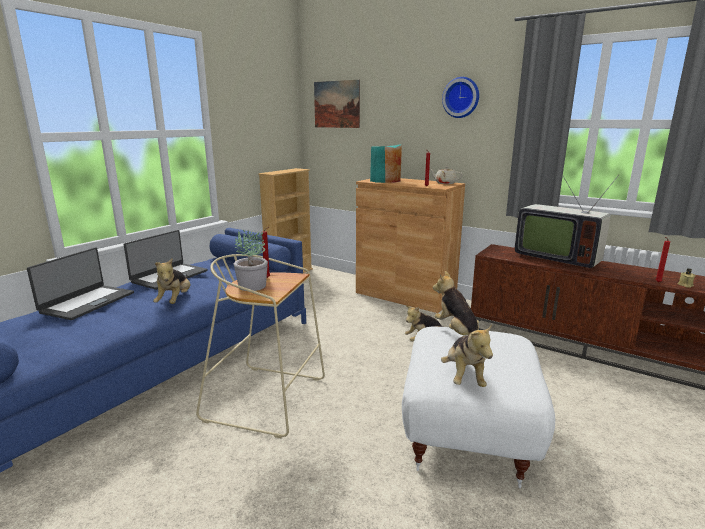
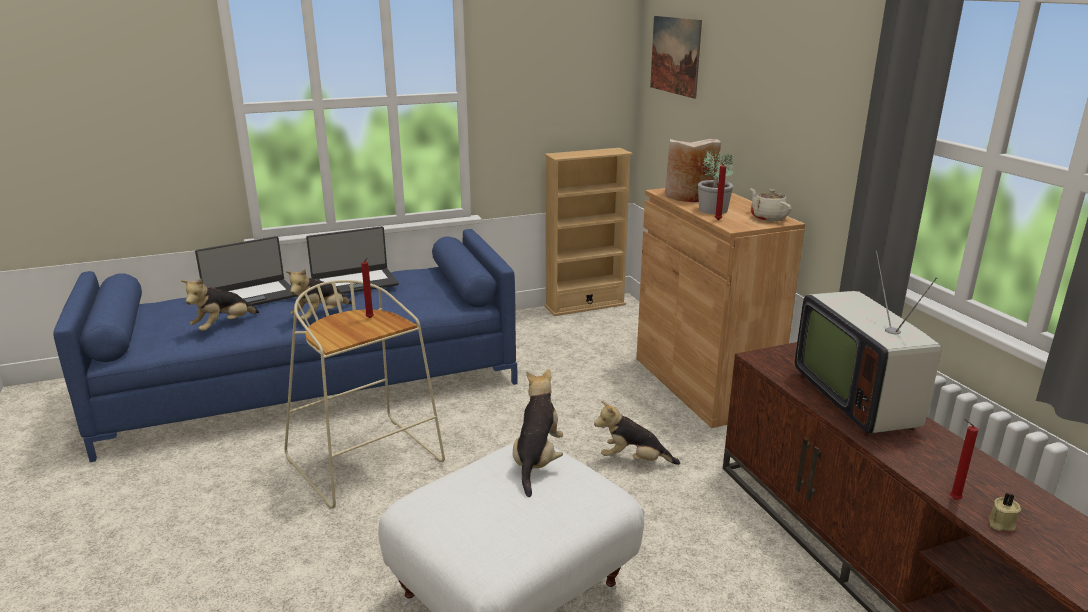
camera: 35 degrees right, 5 degrees up
potted plant [234,230,268,291] -> potted plant moved to [698,149,733,214]
turquoise vase [370,144,402,183] -> beige vase [665,139,721,202]
plush toy [441,324,493,387] -> plush toy moved to [181,278,259,331]
wall clock [442,77,479,118] -> none

